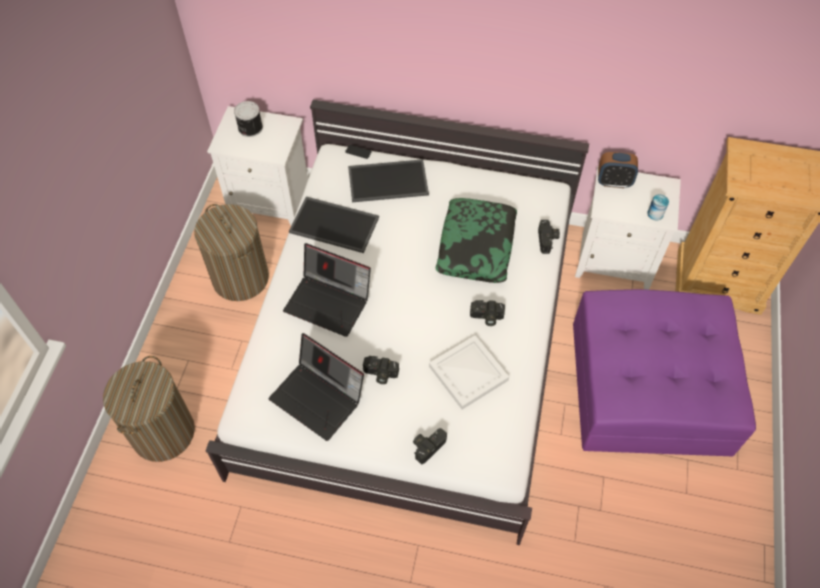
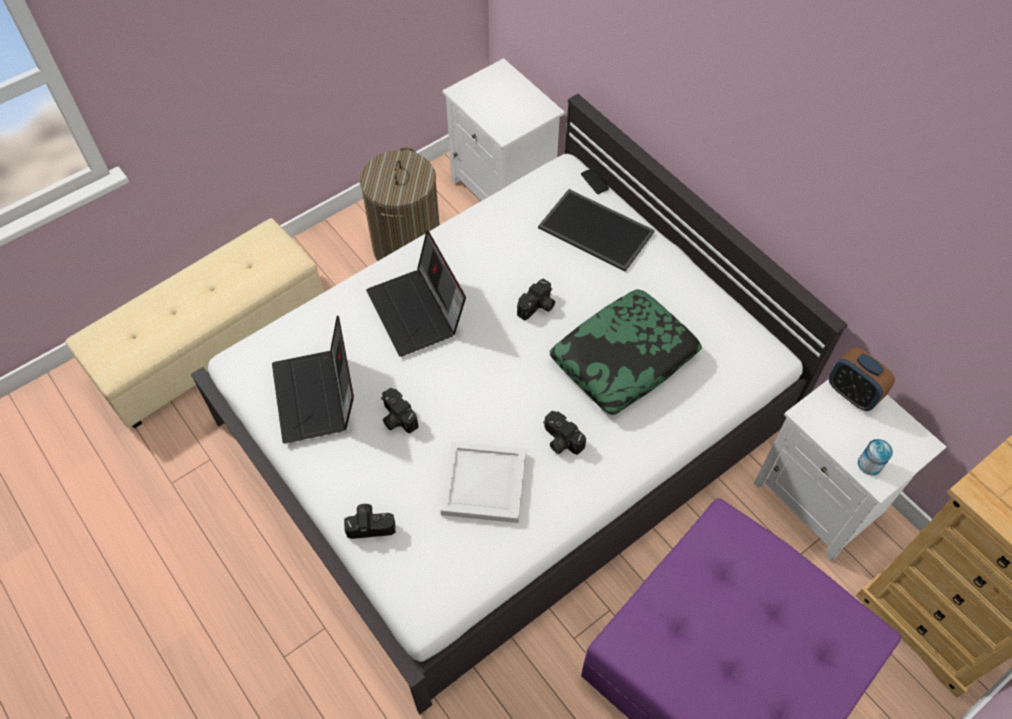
camera: 40 degrees right, 0 degrees up
laundry basket [103,356,195,462] -> beige ottoman [65,218,324,429]
can [234,101,263,137] -> none
tray [289,196,379,253] -> none
camera [538,220,560,254] -> camera moved to [517,279,555,320]

